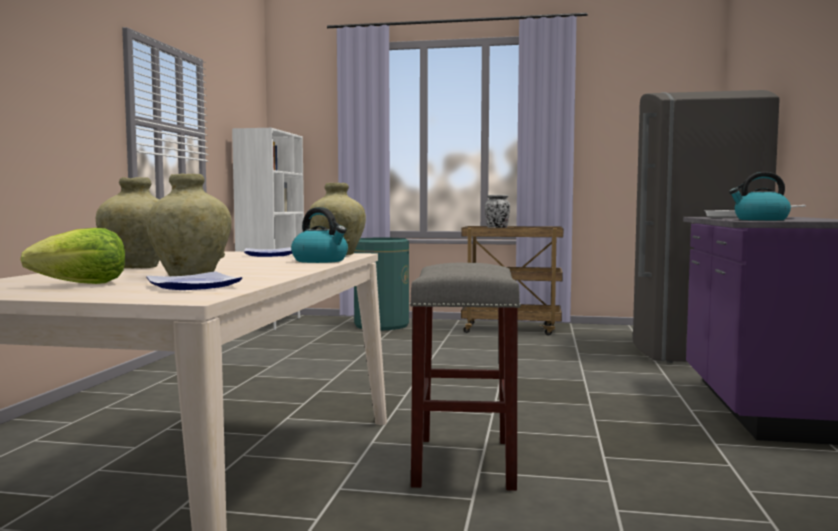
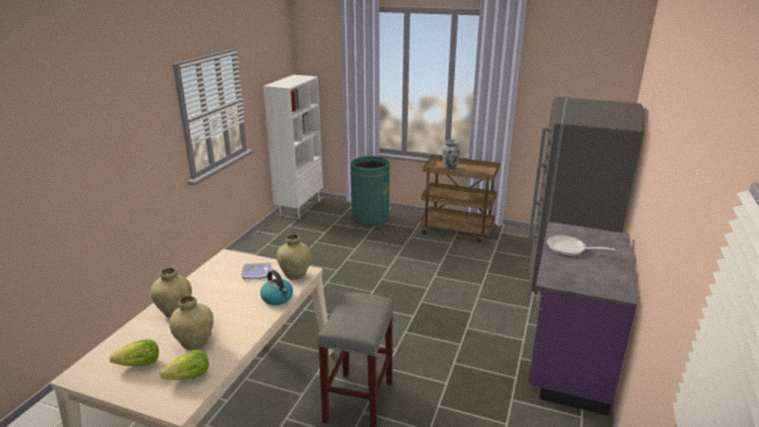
camera: 10 degrees right, 20 degrees up
plate [146,271,242,290] -> lettuce [160,350,209,380]
kettle [729,172,791,220] -> none

